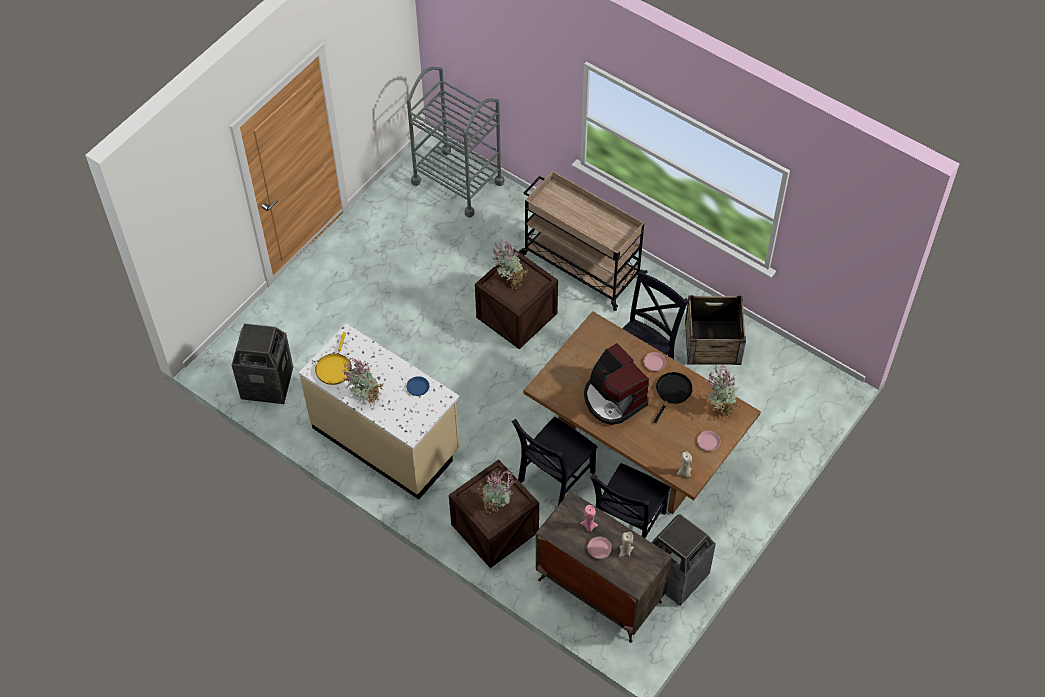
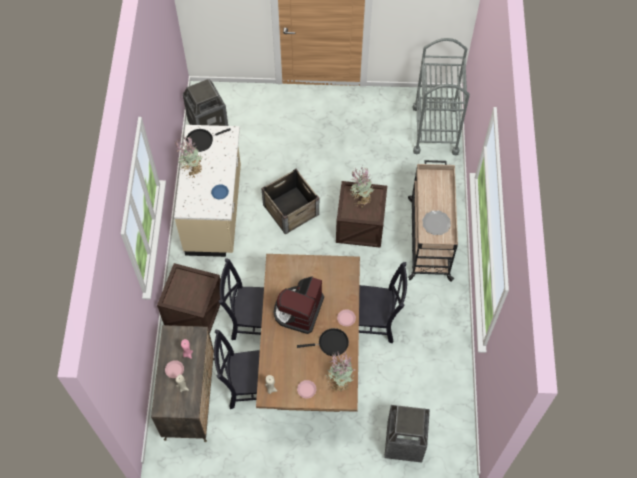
camera: 55 degrees right, 5 degrees up
yellow frying pan [315,332,352,385] -> black frying pan [186,128,231,152]
potted plant [477,470,516,514] -> none
trash can [651,514,716,606] -> trash can moved to [384,405,430,463]
crate [685,295,746,365] -> crate moved to [261,169,319,235]
none -> plate [422,211,451,235]

